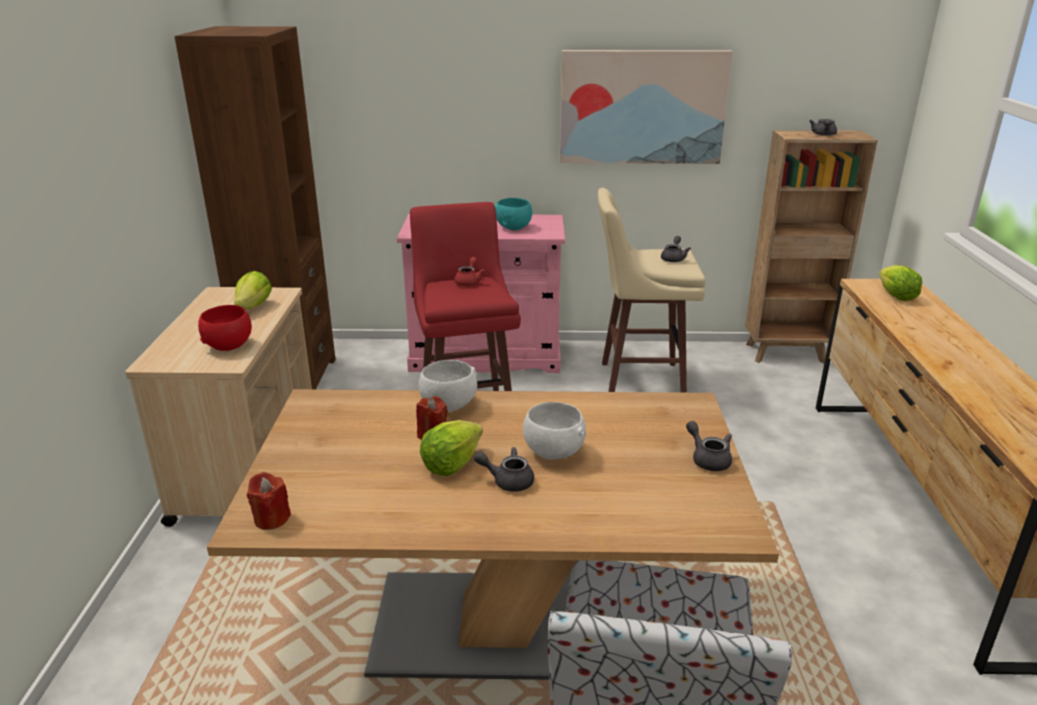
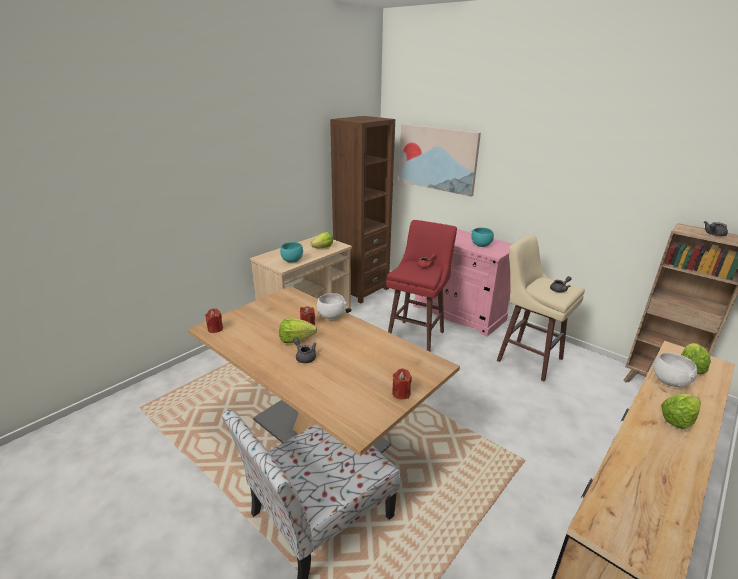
camera: 40 degrees right, 0 degrees up
red bowl [198,305,252,351] -> turquoise bowl [280,242,303,262]
white bowl [523,402,586,460] -> white bowl moved to [653,352,697,387]
picture [559,50,733,164] -> picture moved to [399,124,481,197]
grey teapot [686,421,732,471] -> red candle [392,369,412,400]
none -> lettuce [661,394,701,429]

